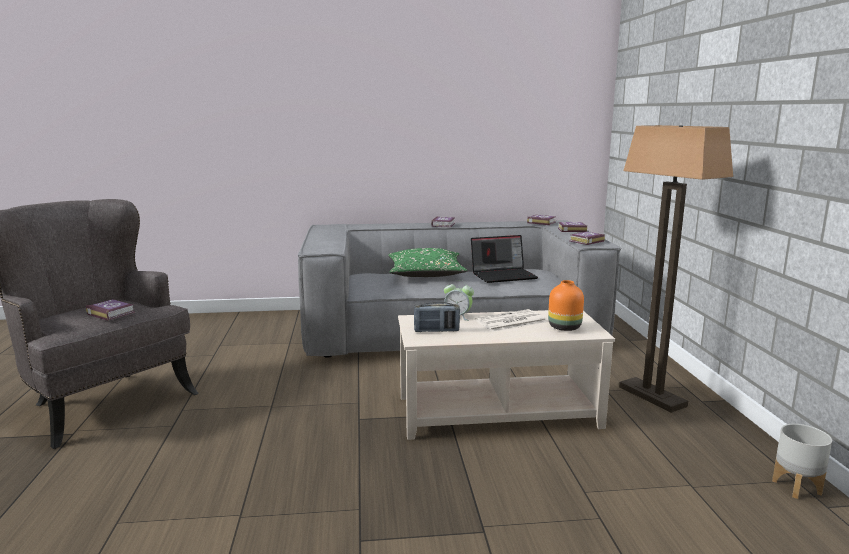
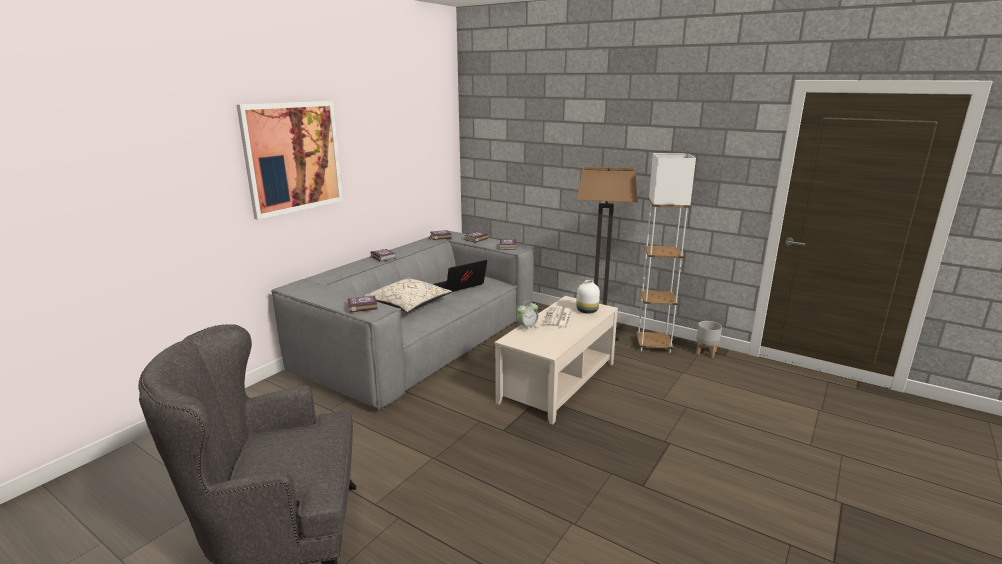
camera: 50 degrees left, 5 degrees up
book [86,299,135,321] -> book moved to [348,296,377,312]
green pillow [388,248,468,277] -> beige pillow [364,278,452,312]
radio [414,302,460,332] -> none
laptop [471,235,538,283] -> laptop turned 150 degrees counterclockwise [433,260,487,292]
orange vase [548,280,584,331] -> white vase [576,280,600,314]
none -> picture [237,101,343,220]
none -> white floor lamp [636,153,696,353]

